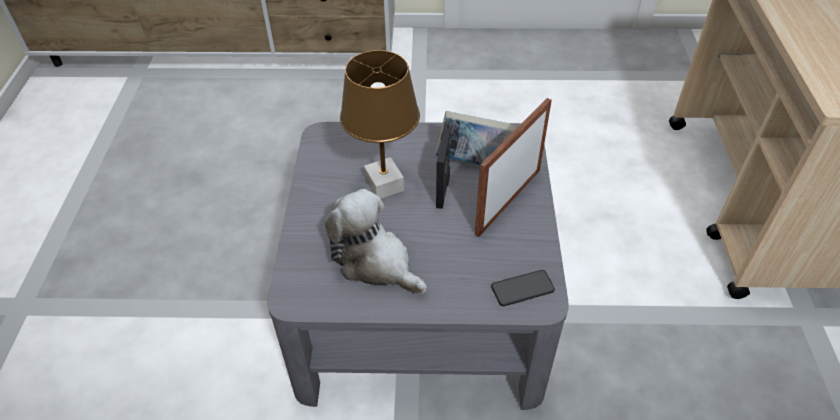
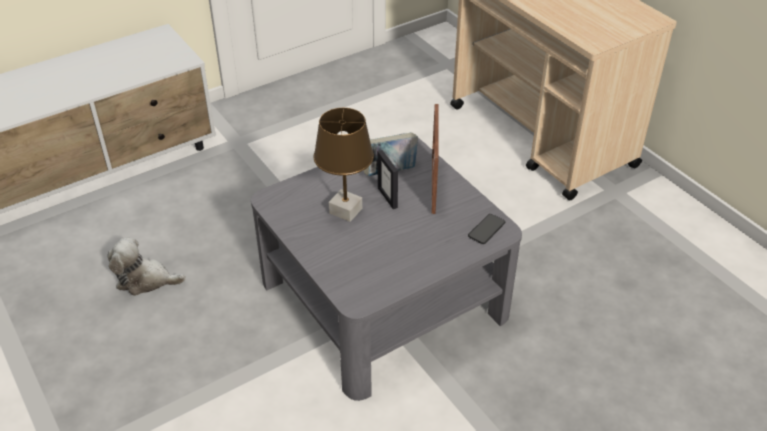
camera: 35 degrees left, 5 degrees down
plush toy [325,189,427,294] -> plush toy moved to [107,237,186,296]

